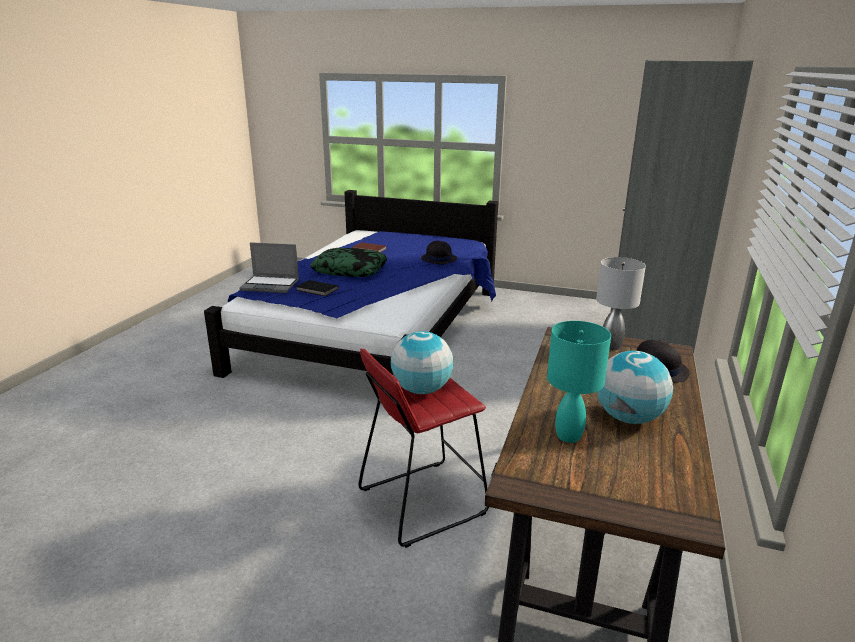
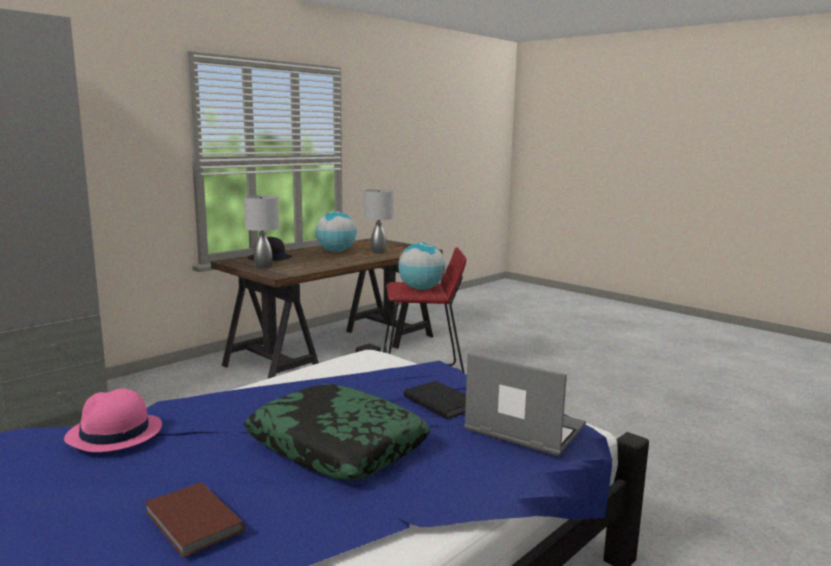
camera: 155 degrees left, 10 degrees down
black hat [421,241,457,265] -> pink hat [64,388,162,452]
turquoise table lamp [547,321,611,443] -> grey table lamp [364,189,394,254]

